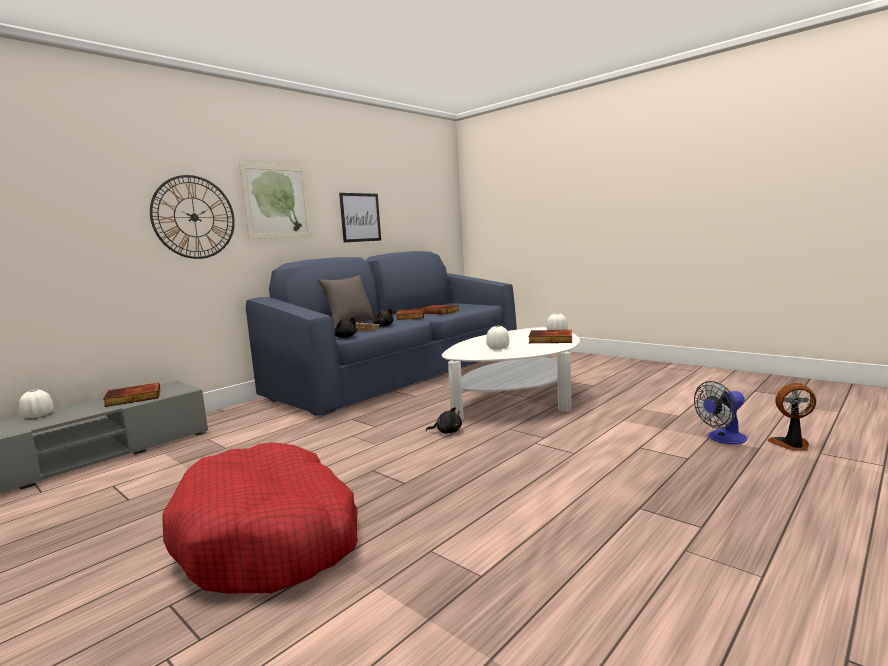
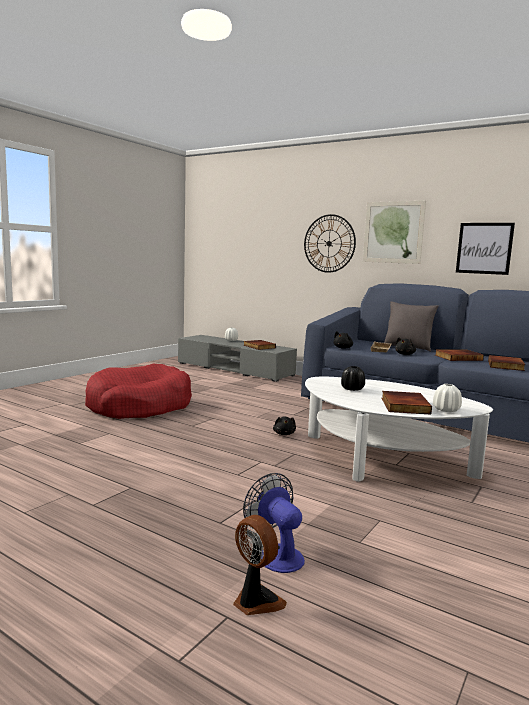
camera: 80 degrees right, 0 degrees up
white vase [486,326,509,350] -> black vase [341,366,365,391]
fan [767,383,816,451] -> fan turned 45 degrees counterclockwise [233,515,287,615]

